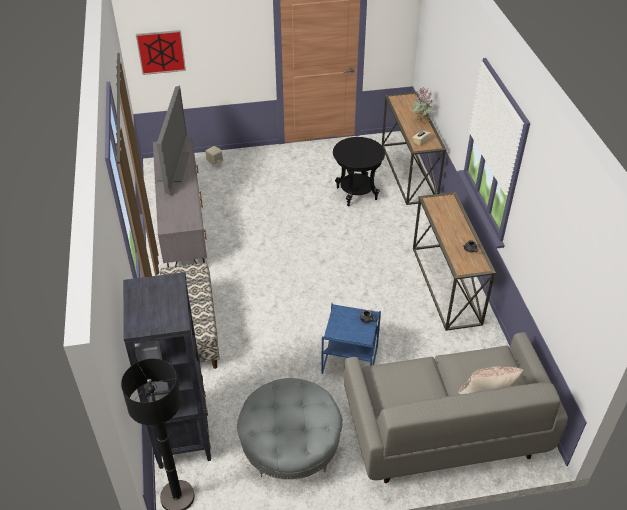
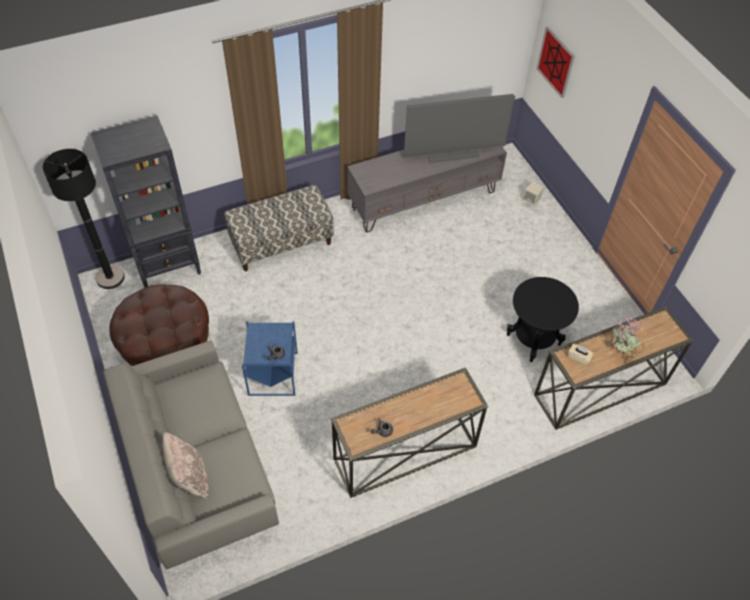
camera: 75 degrees right, 10 degrees up
grey ottoman [237,378,343,480] -> brown ottoman [109,285,209,366]

